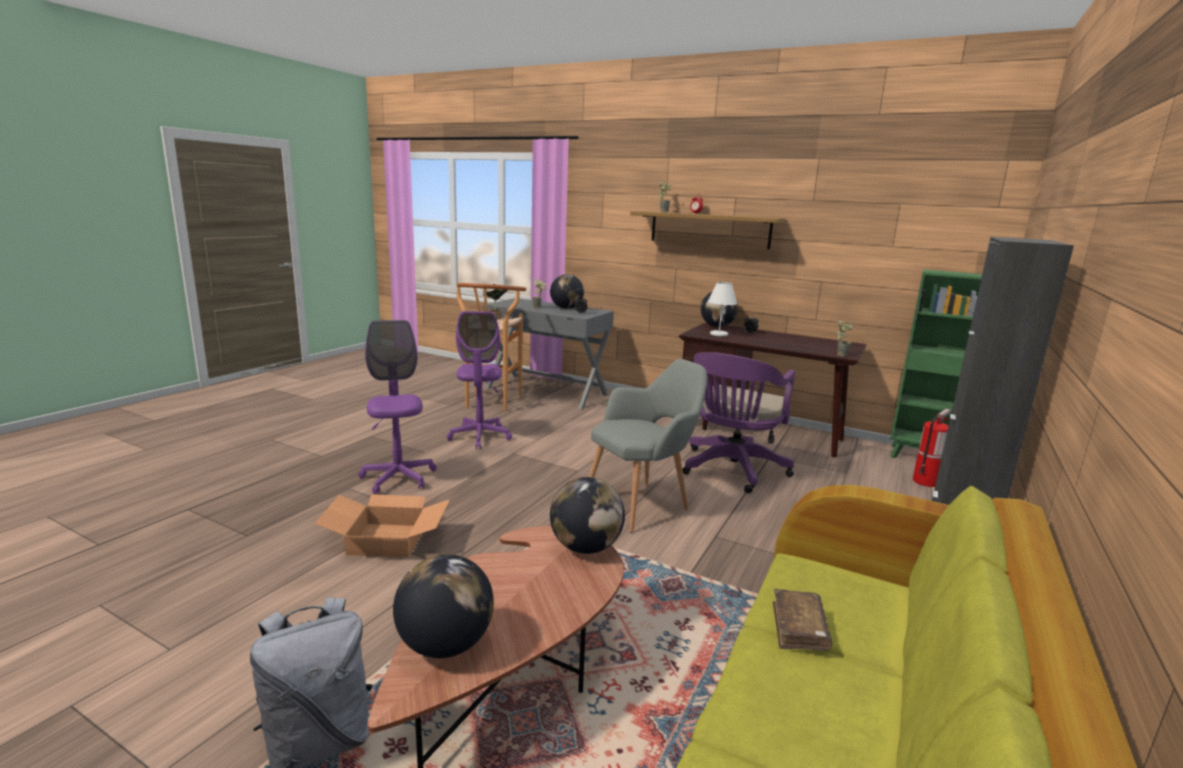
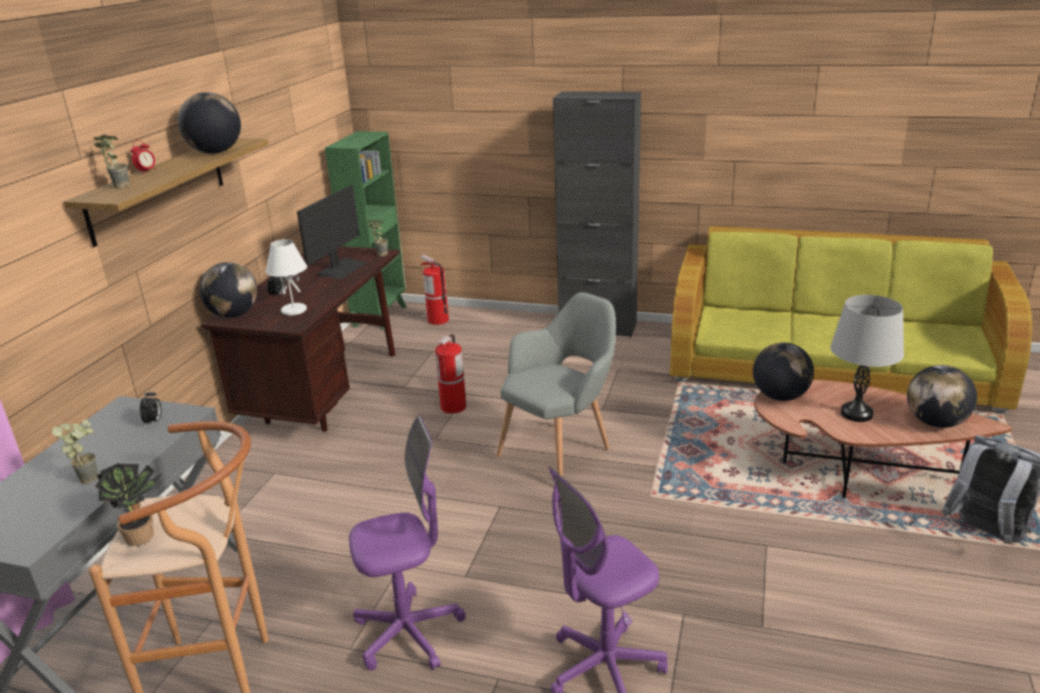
camera: 100 degrees left, 10 degrees up
cardboard box [314,494,450,558] -> none
globe [550,274,584,309] -> globe moved to [178,92,241,154]
grey armchair [589,359,707,533] -> grey armchair turned 90 degrees clockwise [497,292,616,477]
purple office chair [682,352,795,493] -> fire extinguisher [435,334,466,414]
brown book [773,589,832,651] -> none
none -> monitor [297,185,367,279]
none -> grey table lamp [830,295,904,422]

